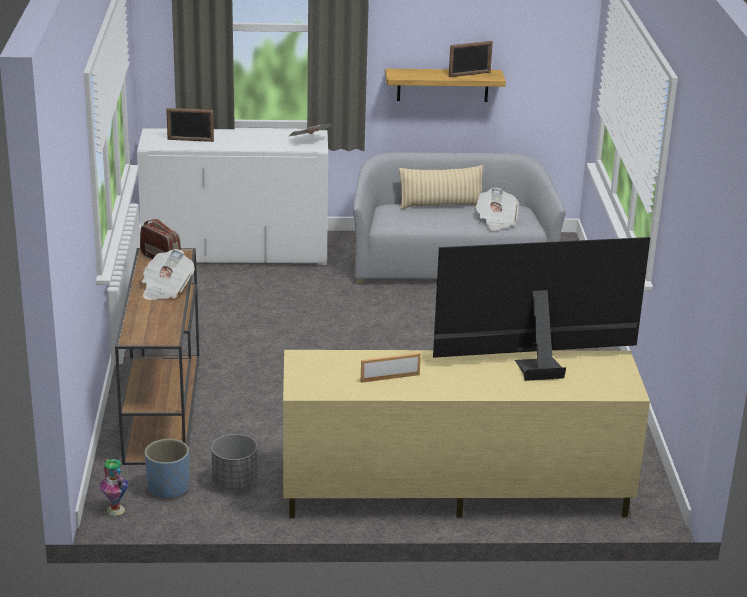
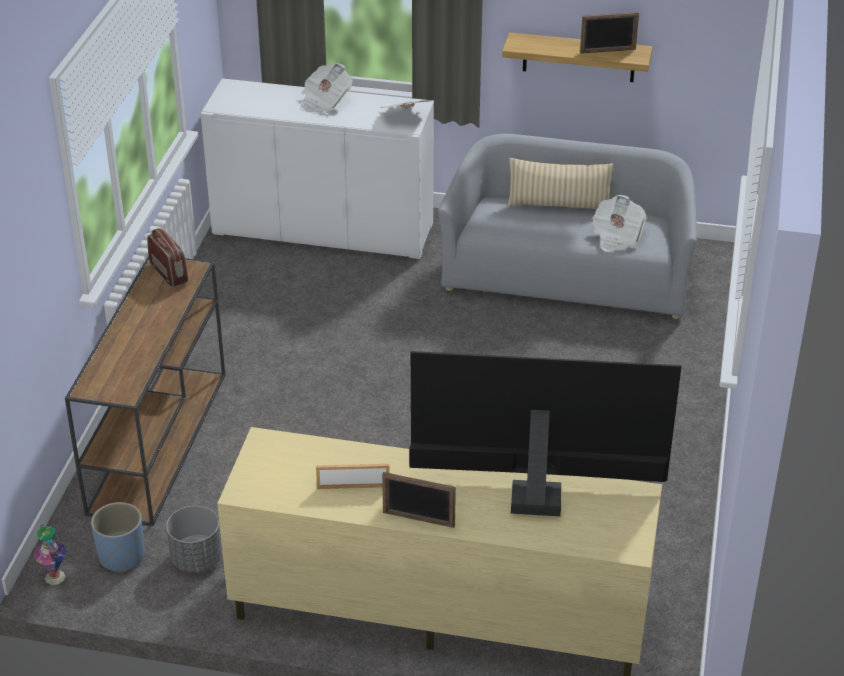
camera: 15 degrees right, 10 degrees up
newspaper [142,249,195,300] -> newspaper moved to [300,63,352,113]
picture frame [166,108,214,142] -> picture frame moved to [382,472,456,528]

